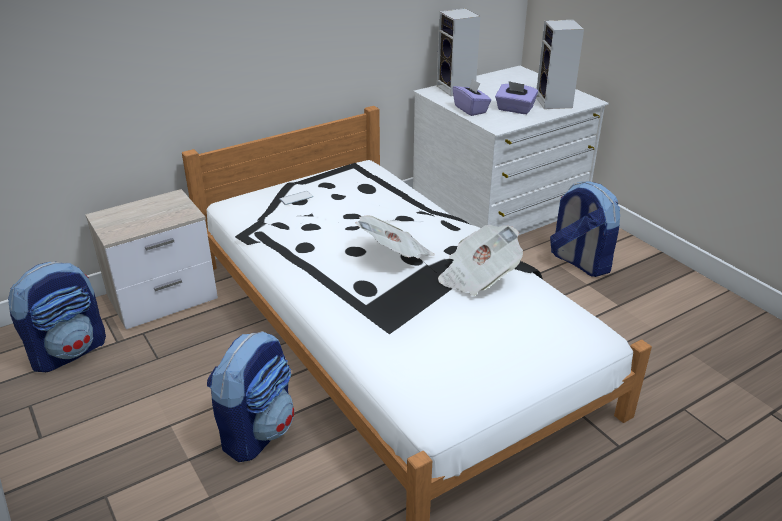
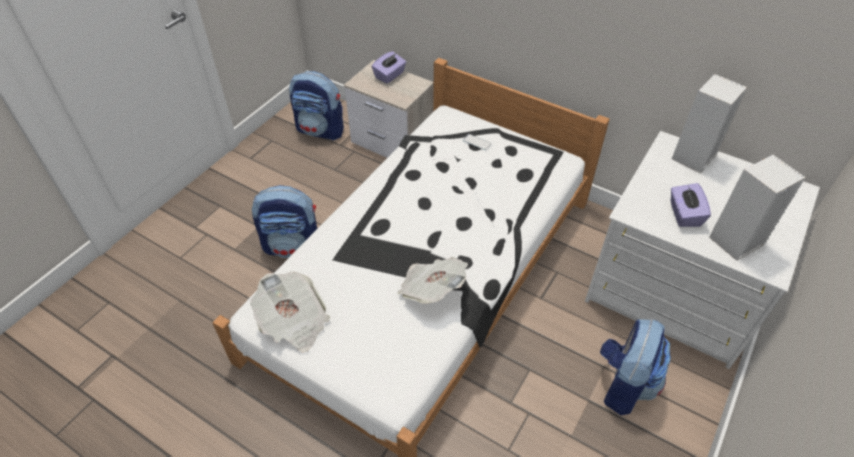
camera: 65 degrees right, 15 degrees up
newspaper [355,215,435,259] -> newspaper moved to [250,272,330,352]
purple tissue box [453,78,491,116] -> purple tissue box moved to [372,51,406,83]

